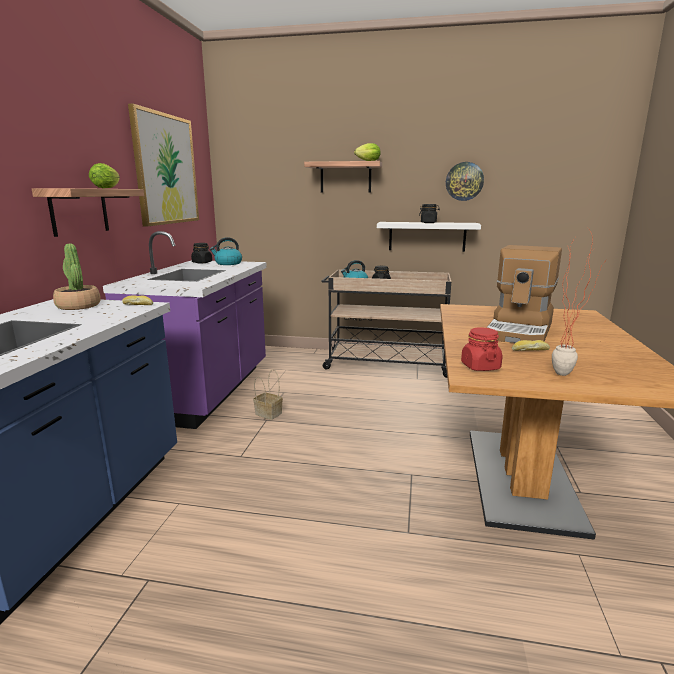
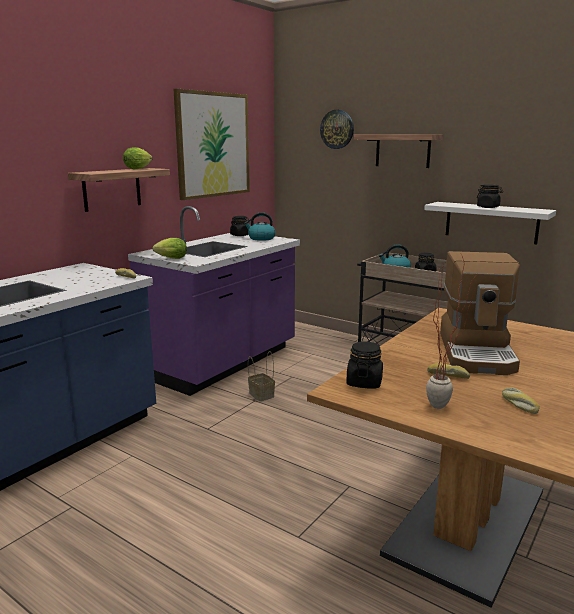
camera: 25 degrees right, 0 degrees up
potted plant [53,244,101,310] -> none
lettuce [354,143,381,161] -> lettuce moved to [153,238,187,259]
wall clock [446,162,484,201] -> wall clock moved to [320,110,354,149]
red jar [461,327,502,371] -> black jar [346,341,383,389]
coffee machine [486,245,562,343] -> coffee machine turned 45 degrees counterclockwise [440,251,520,375]
none -> bread [502,387,540,414]

